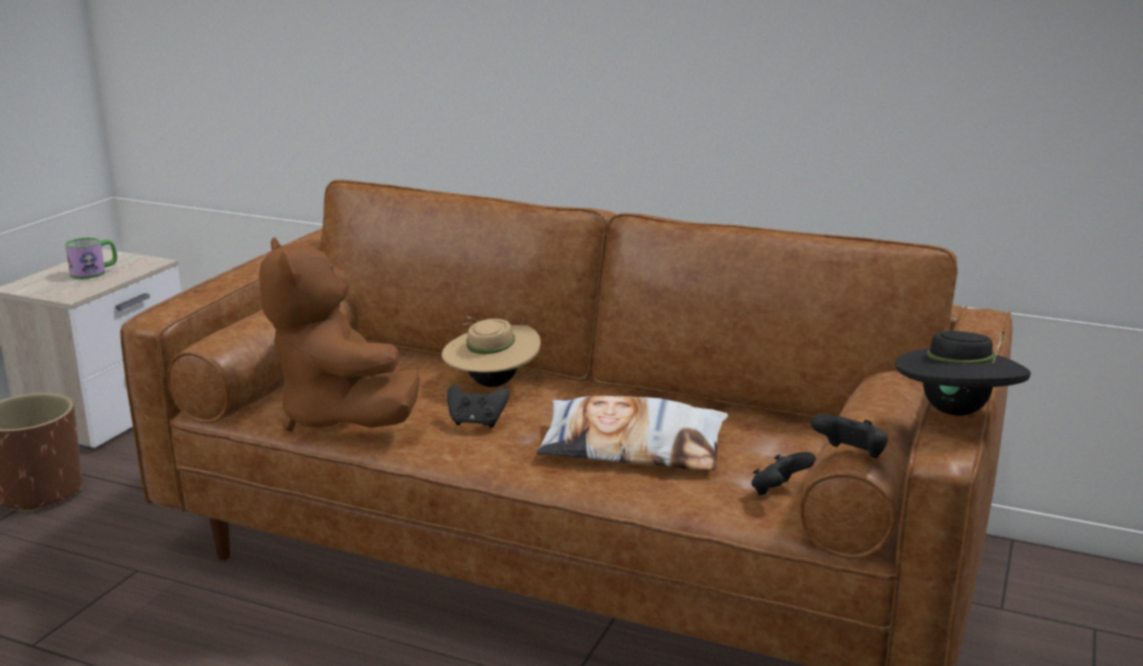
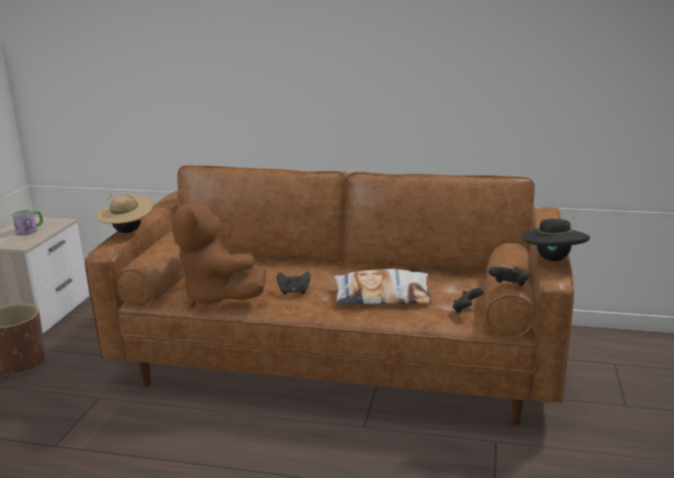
camera: 10 degrees left, 0 degrees up
beige hat [442,316,541,387] -> beige hat moved to [96,195,153,233]

